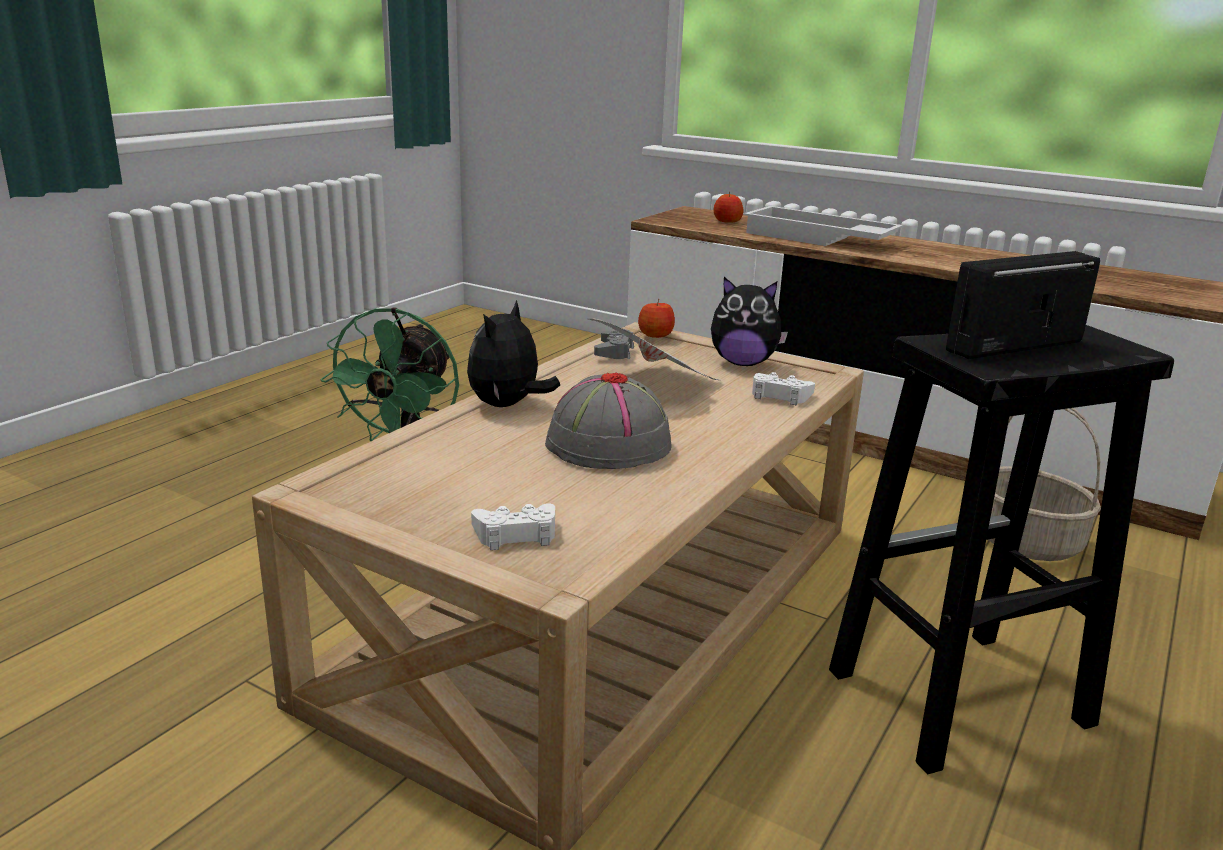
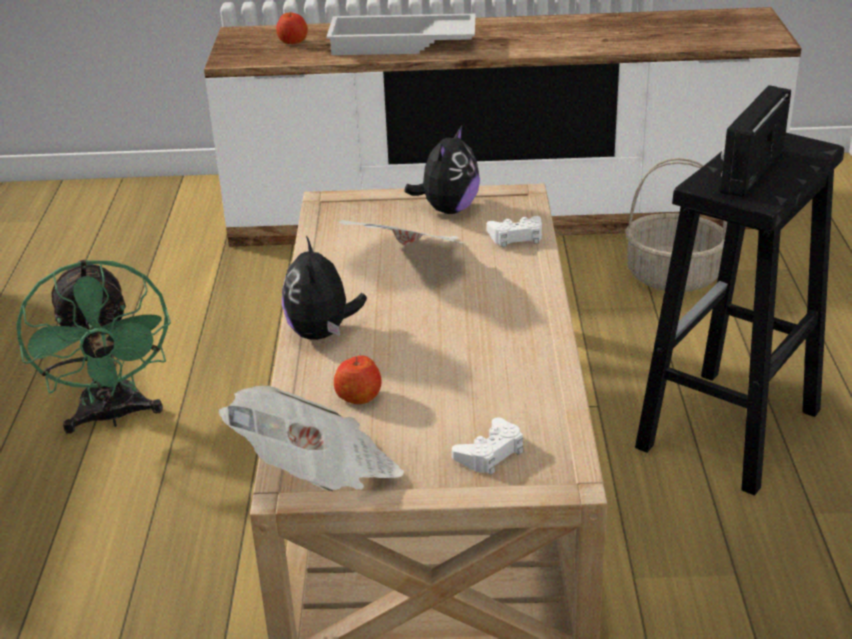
camera: 30 degrees left, 10 degrees up
grey hat [545,372,672,469] -> none
grey game controller [594,329,634,359] -> none
apple [638,299,675,338] -> apple moved to [334,355,382,404]
plush toy [711,277,788,366] -> plush toy turned 45 degrees counterclockwise [404,126,480,214]
none -> newspaper [218,385,404,492]

